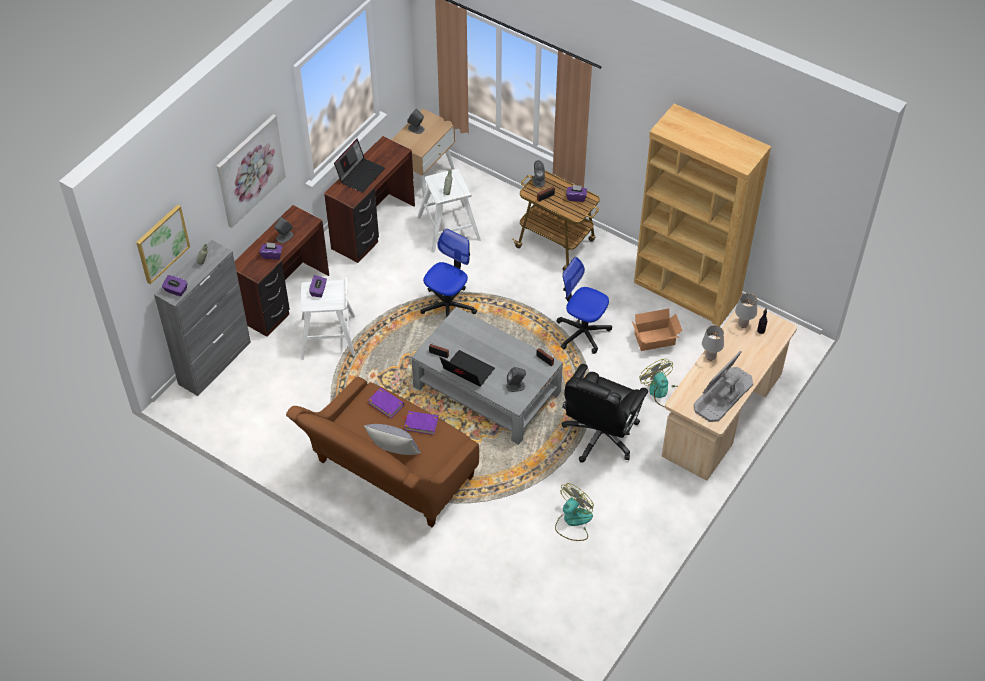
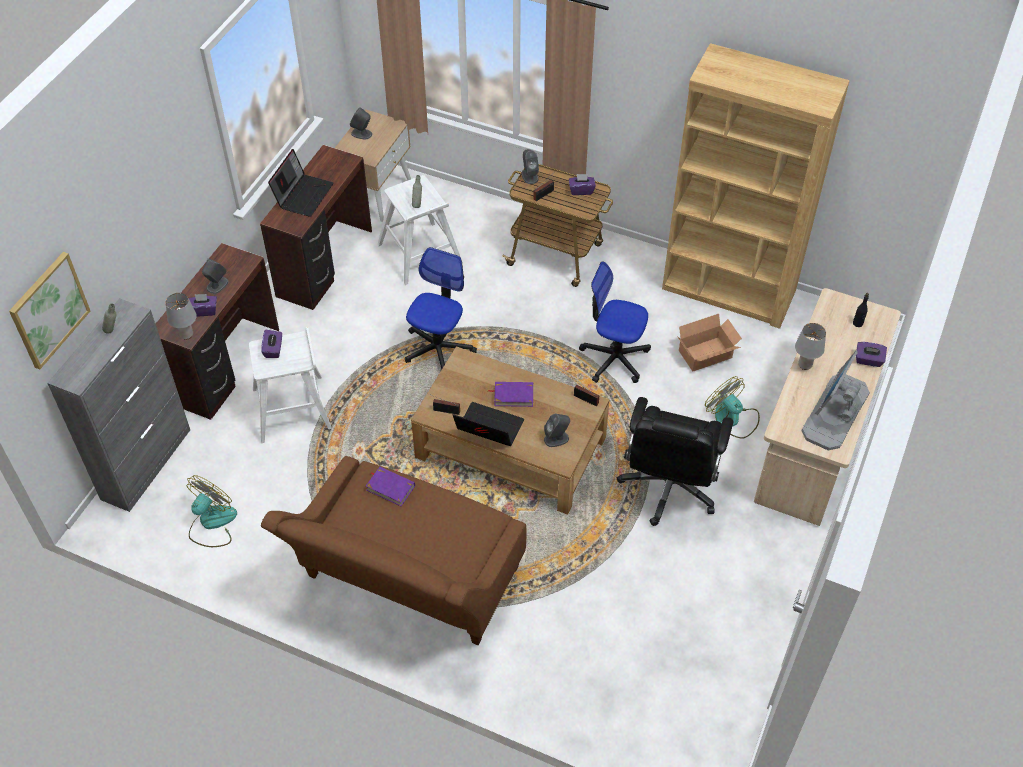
camera: 10 degrees left, 0 degrees up
purple tissue box [162,275,187,296] -> purple tissue box moved to [856,342,887,367]
picture [217,114,286,228] -> none
grey pillow [364,424,421,455] -> none
purple book [402,411,438,435] -> purple book moved to [488,382,533,407]
grey coffee table [411,307,563,445] -> brown coffee table [411,346,610,515]
fan [555,483,594,541] -> fan moved to [186,475,237,547]
grey table lamp [735,293,757,328] -> grey table lamp moved to [165,293,197,340]

